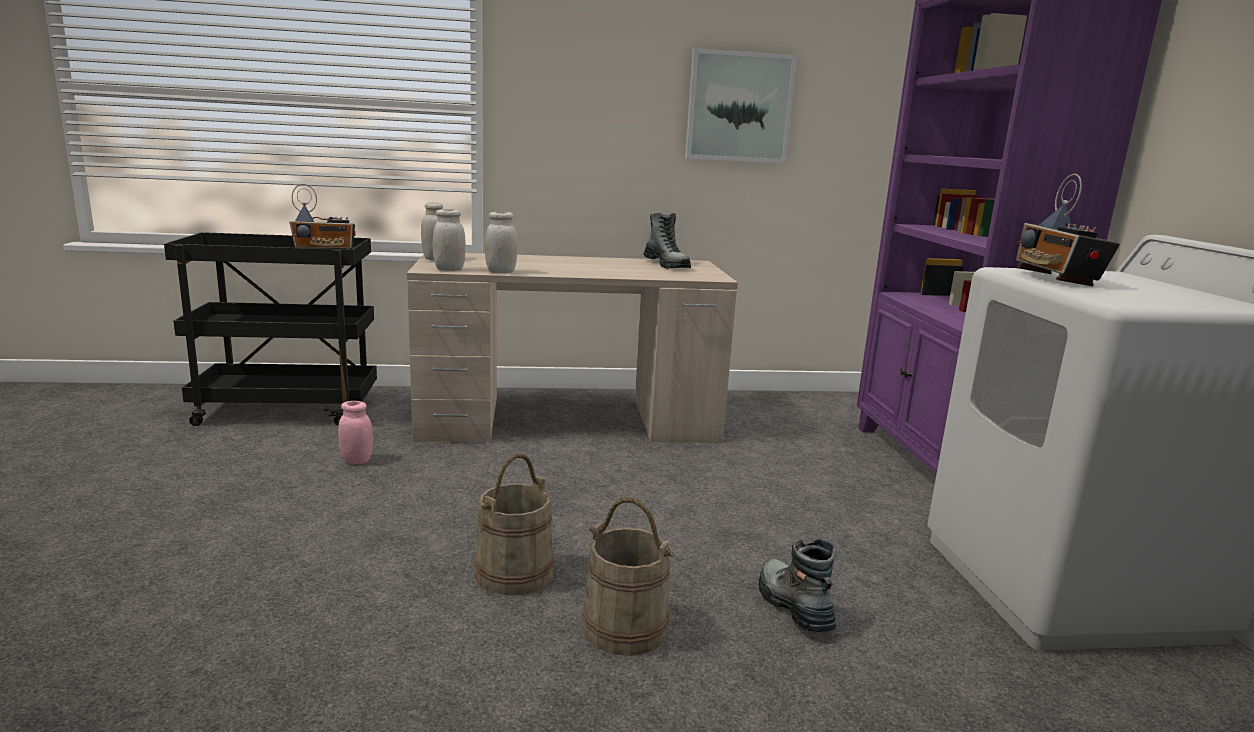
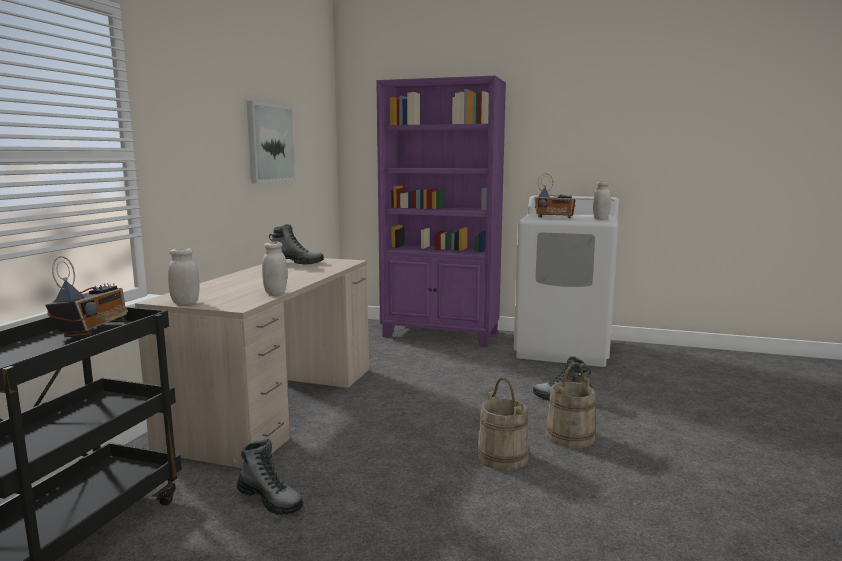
camera: 65 degrees left, 5 degrees down
pink jar [338,401,373,464] -> boot [237,439,303,515]
white jar [433,209,466,271] -> white jar moved to [593,181,611,219]

